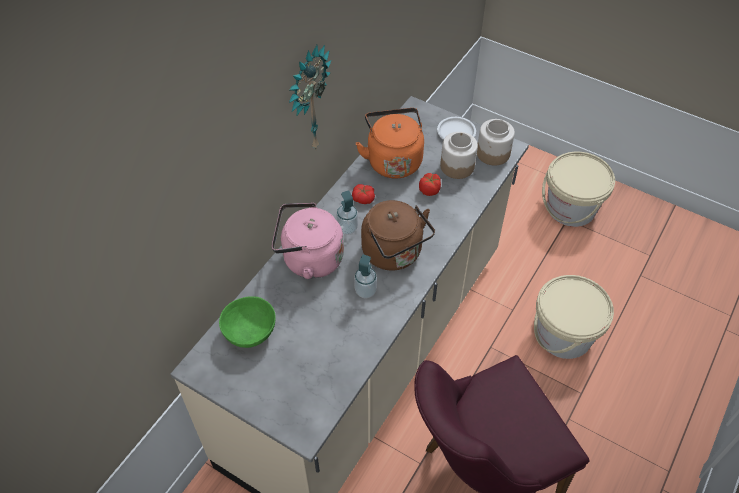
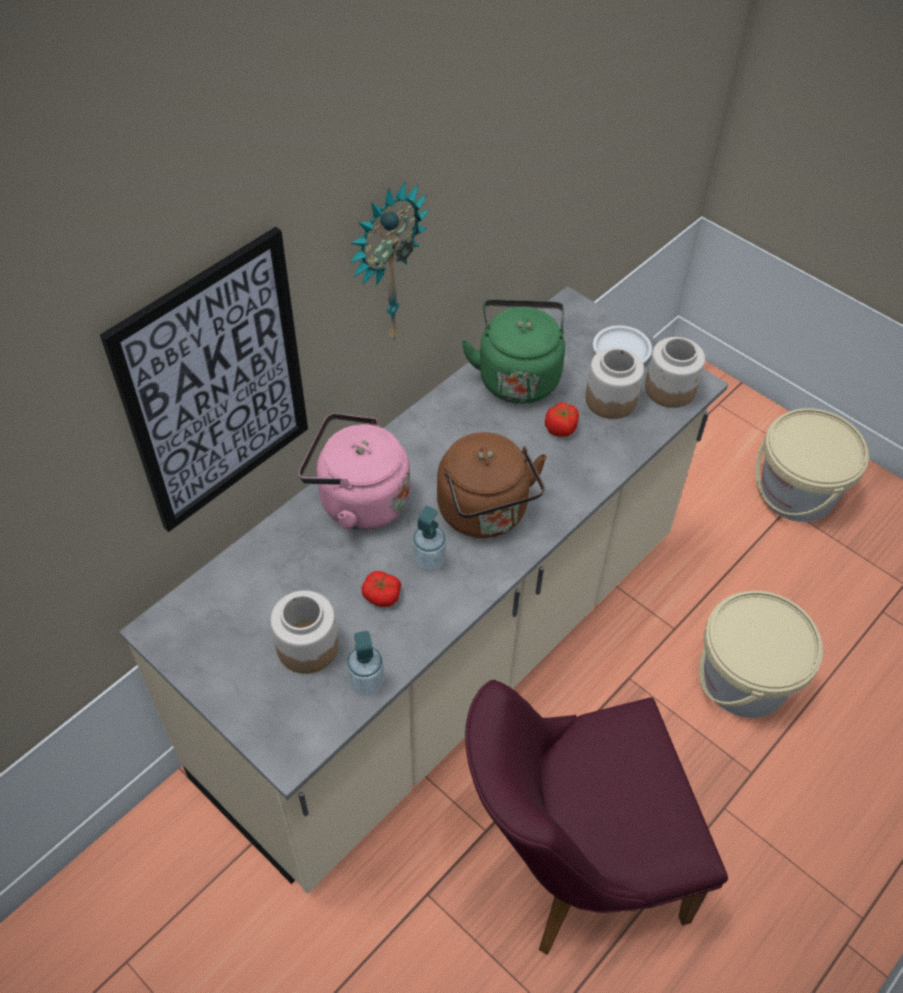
camera: 10 degrees right, 0 degrees up
green bowl [219,296,276,348] -> none
soap dispenser [336,191,358,235] -> soap dispenser moved to [347,631,384,695]
tomato [352,184,375,204] -> tomato moved to [362,571,401,607]
orange kettle [356,108,424,179] -> green kettle [461,299,565,404]
none -> picture [100,227,308,532]
none -> jar [270,590,338,674]

